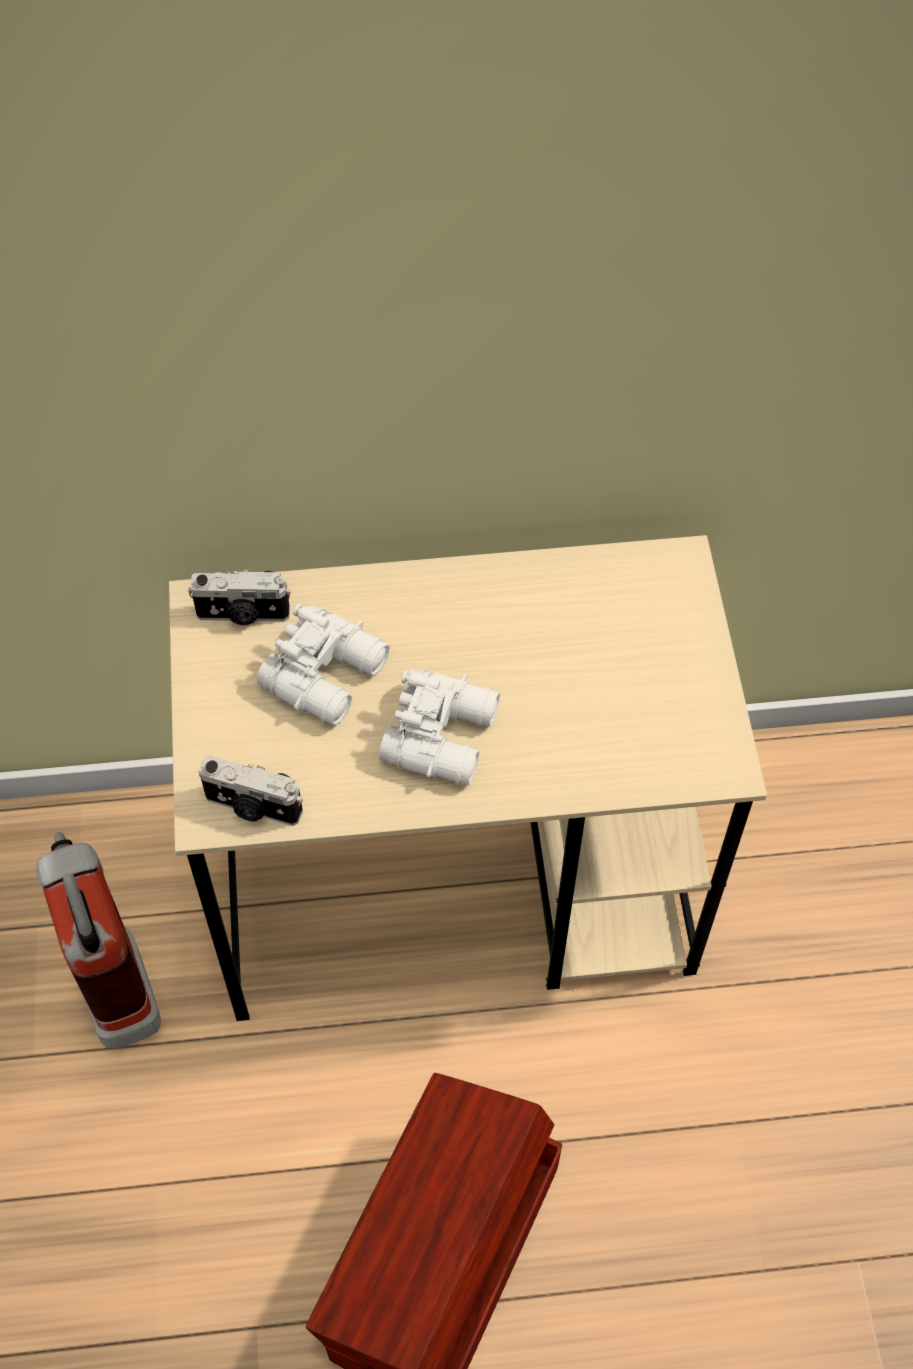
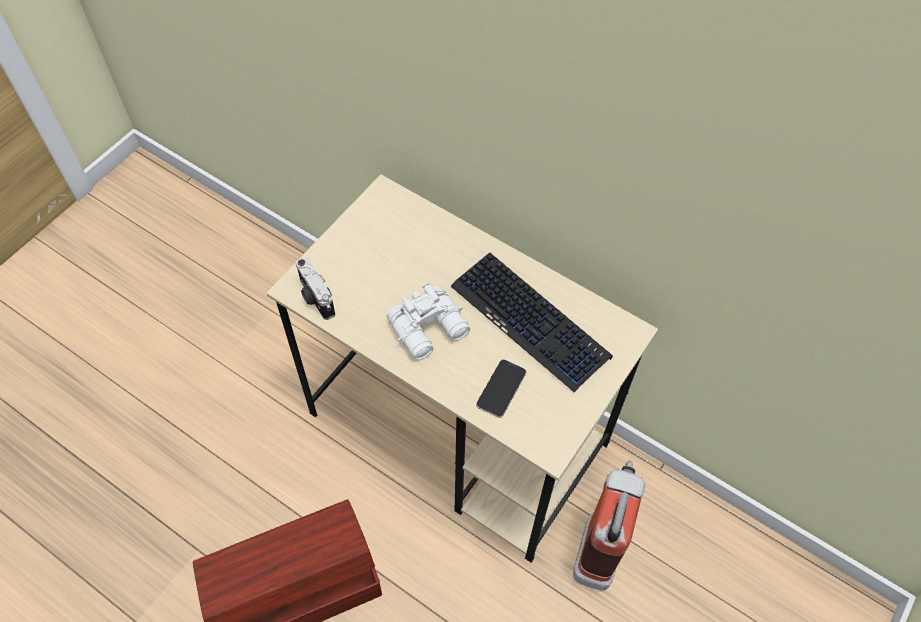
camera: 40 degrees right, 0 degrees up
fire extinguisher [36,832,161,1049] -> fire extinguisher moved to [573,460,645,591]
camera [188,570,291,625] -> none
white binoculars [257,604,390,726] -> none
none -> keyboard [451,252,613,392]
none -> phone [476,359,526,418]

